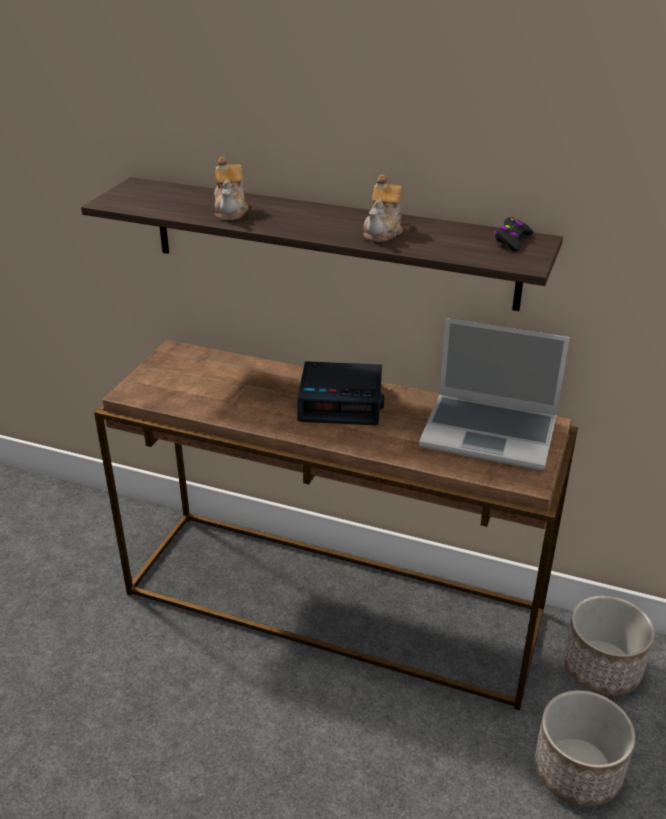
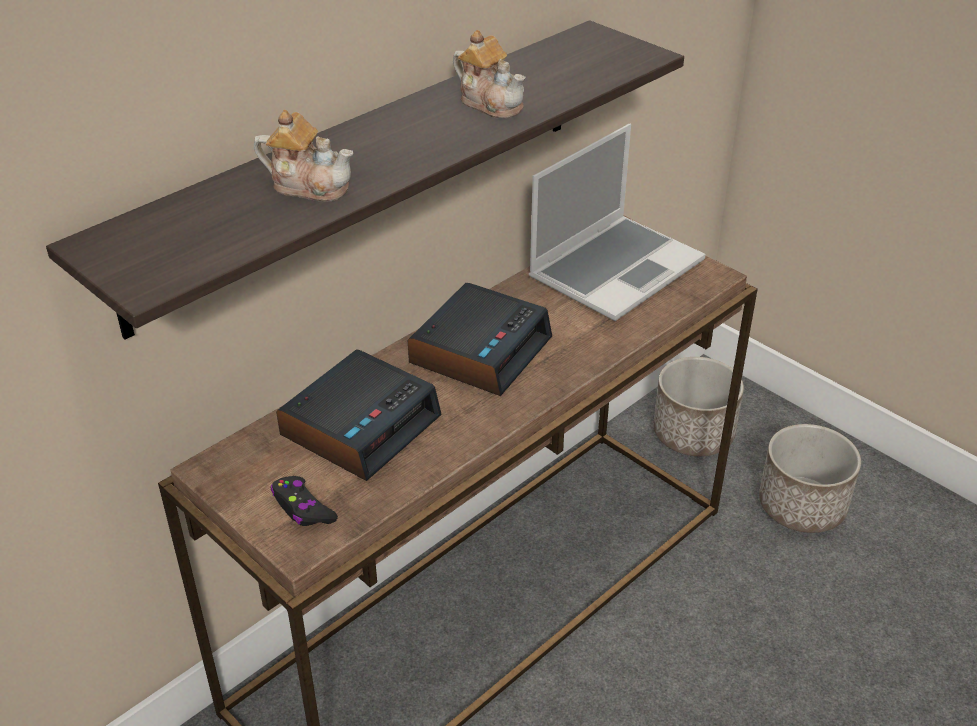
camera: 65 degrees left, 5 degrees up
black game controller [494,217,533,252] -> black game controller moved to [271,476,338,526]
none -> alarm clock [276,349,442,481]

